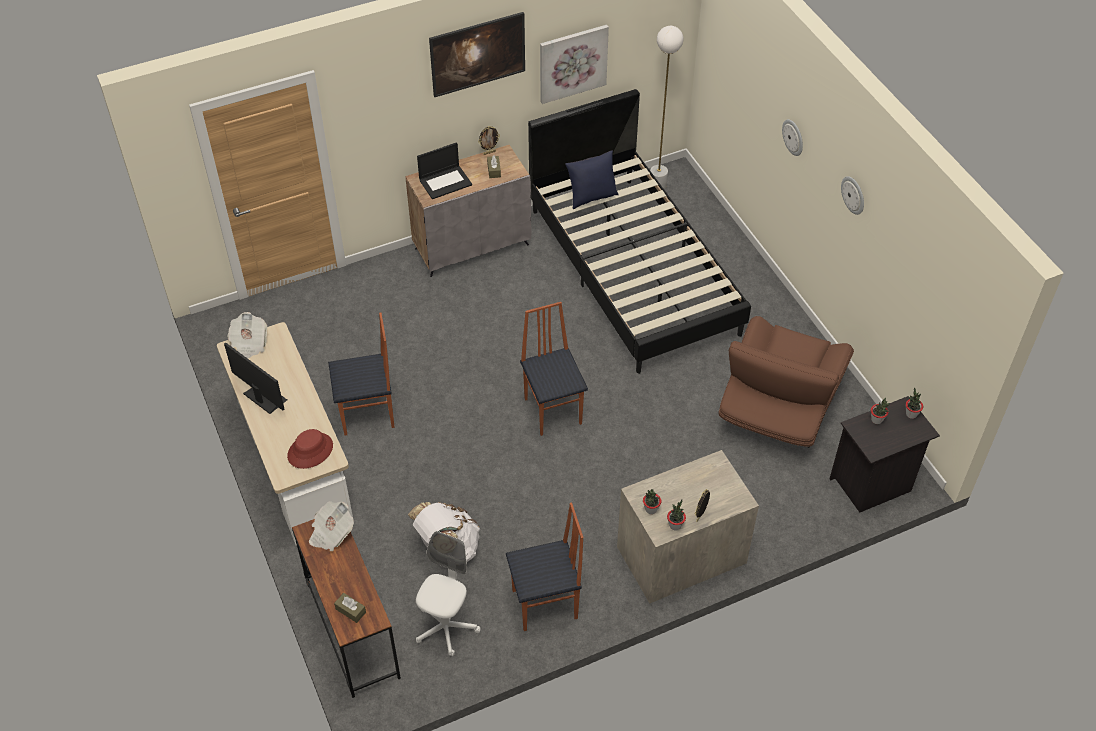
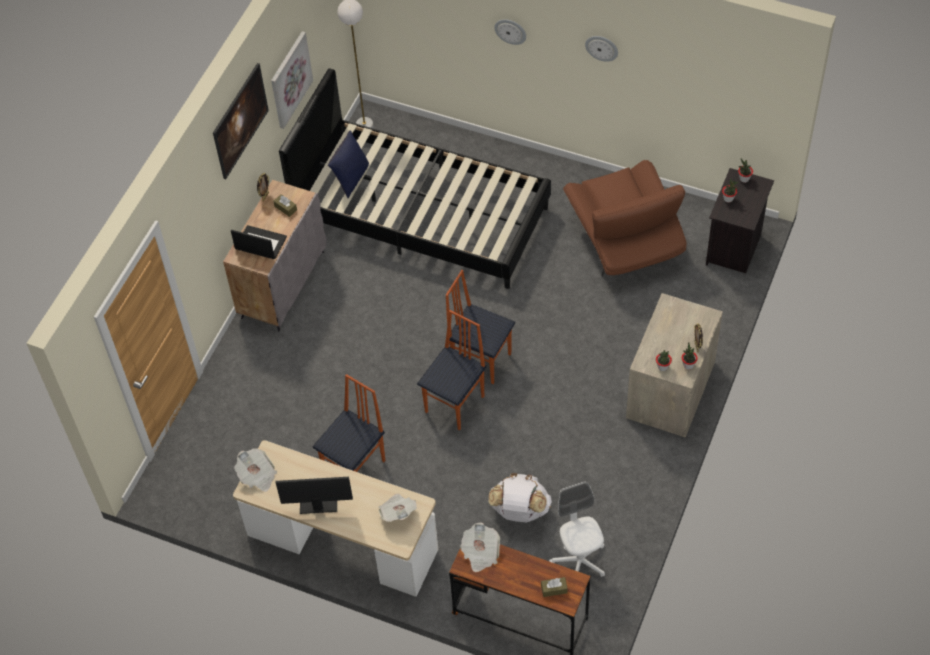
camera: 40 degrees left, 5 degrees up
red hat [287,429,333,469] -> newspaper [378,494,416,522]
laptop [417,142,472,199] -> laptop turned 90 degrees counterclockwise [231,225,287,259]
chair [506,503,583,631] -> chair moved to [417,310,486,431]

